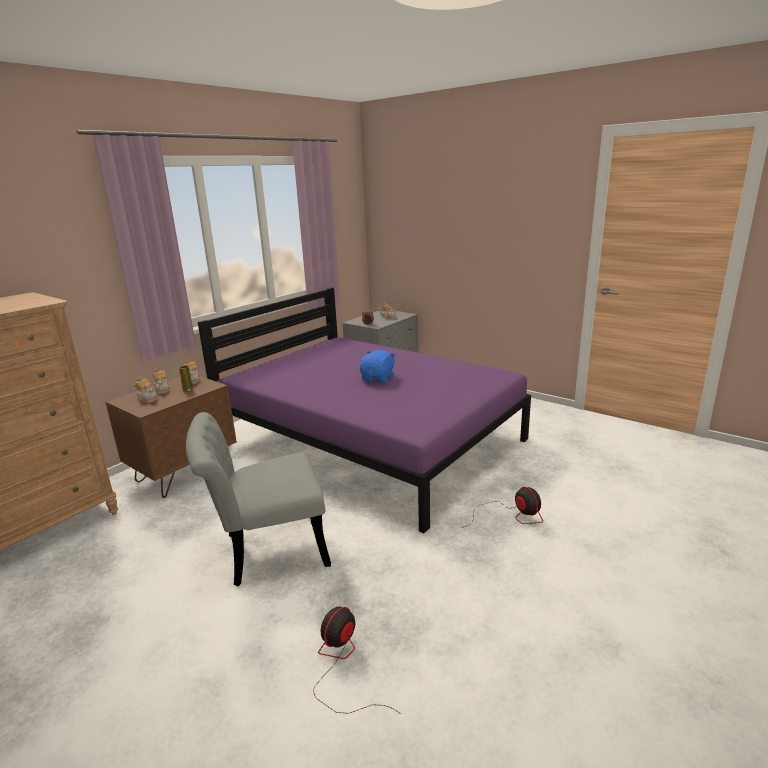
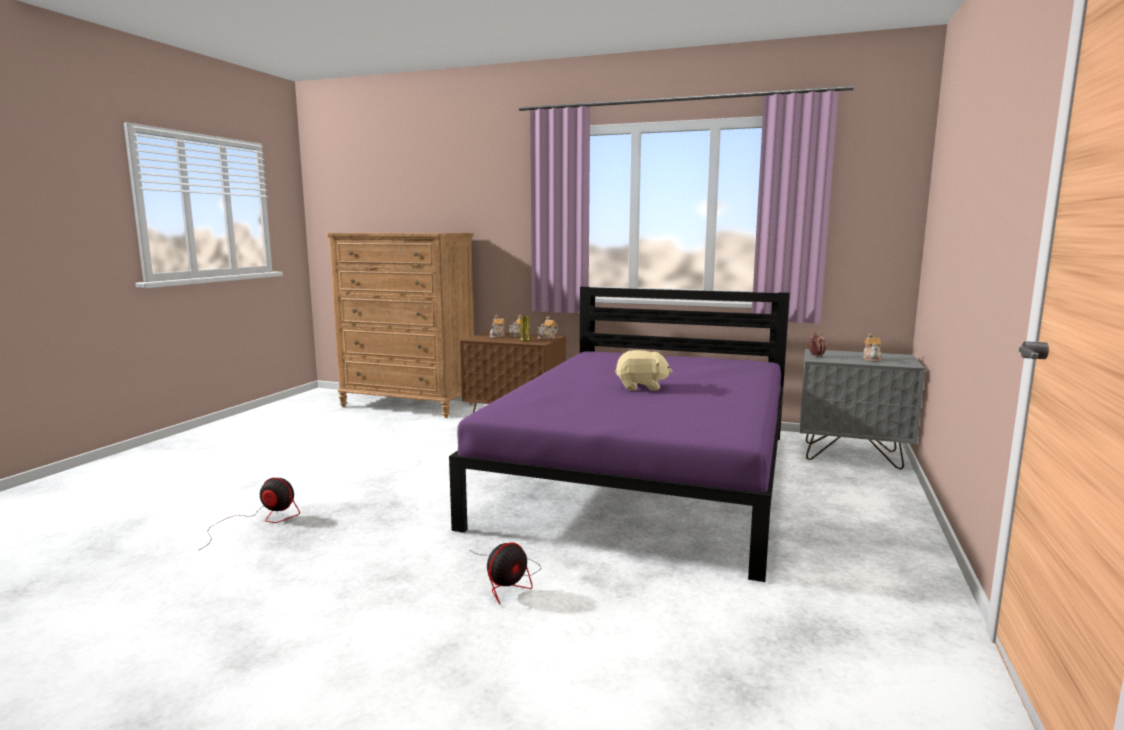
camera: 70 degrees right, 10 degrees down
grey chair [186,412,331,586] -> none
blue plush toy [360,350,396,383] -> beige plush toy [615,350,672,391]

